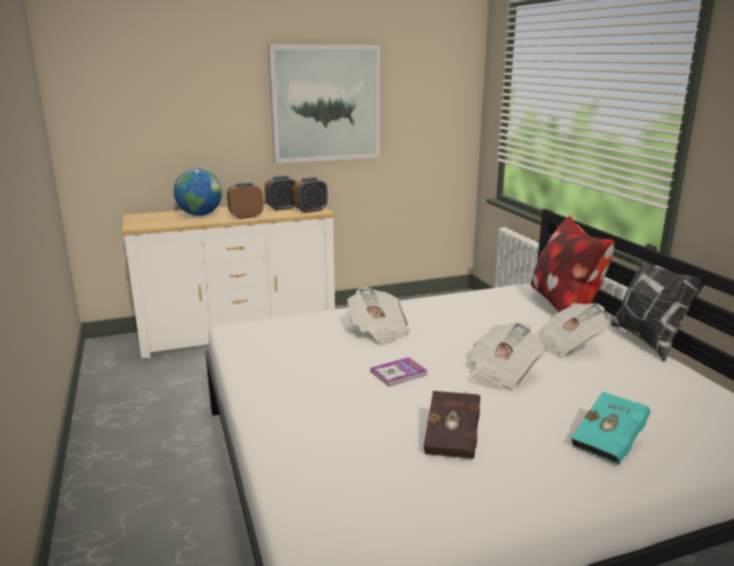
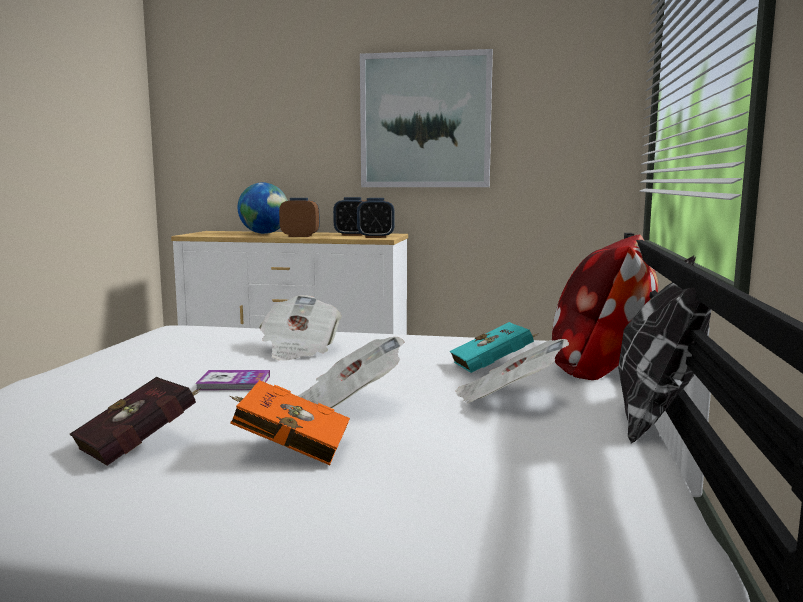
camera: 30 degrees right, 10 degrees down
turquoise book [571,392,650,465] -> turquoise book moved to [450,322,539,373]
none -> orange book [230,380,350,465]

